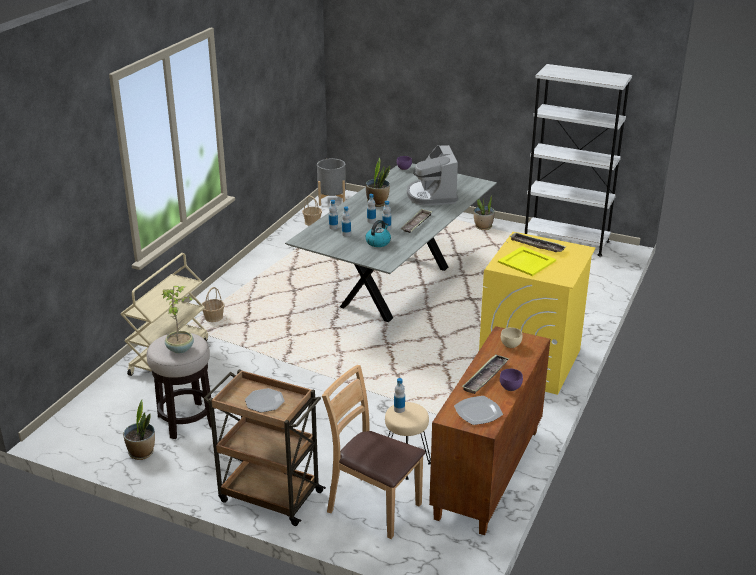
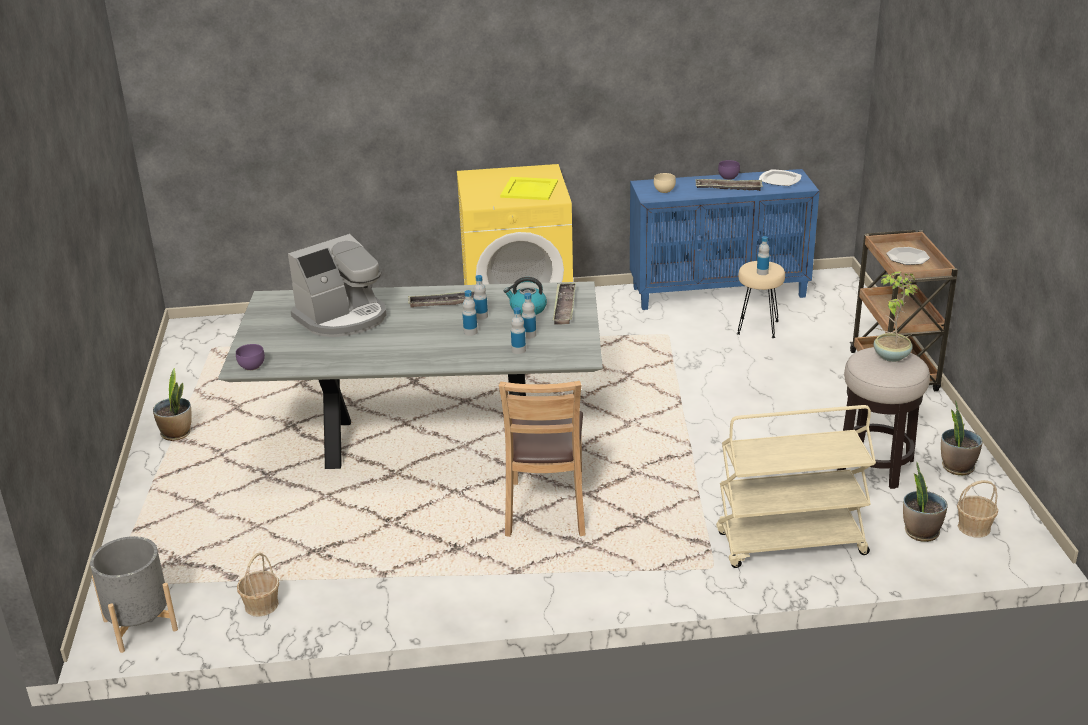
camera: 120 degrees left, 0 degrees up
basket [202,287,225,322] -> basket moved to [957,480,998,538]
brown chair [322,365,426,539] -> brown chair moved to [499,381,585,537]
potted plant [366,157,390,207] -> potted plant moved to [903,462,948,542]
brown cabinet [429,326,550,535] -> blue cabinet [630,169,819,310]
tray [509,232,566,252] -> tray moved to [553,283,576,325]
white bookcase [524,64,632,256] -> none

